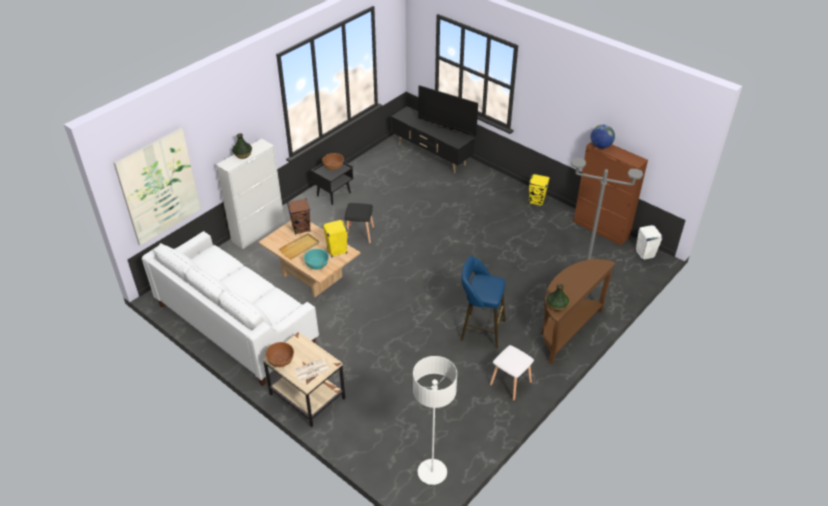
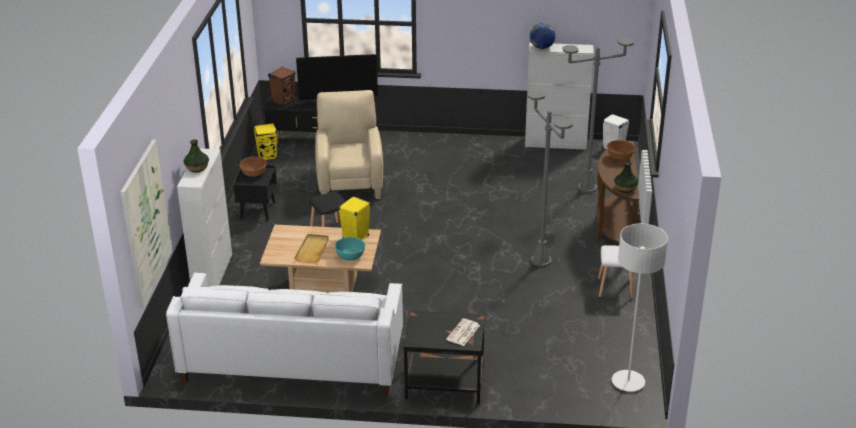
camera: 35 degrees left, 10 degrees down
beige side table [263,332,345,427] -> black side table [403,311,485,404]
brown bowl [265,342,294,367] -> brown bowl moved to [607,140,635,160]
brown speaker [287,198,311,235] -> brown speaker moved to [268,67,296,106]
blue stool [461,256,505,349] -> grey floor lamp [527,91,573,267]
yellow speaker [529,174,550,206] -> yellow speaker moved to [253,123,277,160]
brown cabinet [573,142,648,245] -> white cabinet [525,43,594,150]
none -> beige armchair [315,90,383,199]

